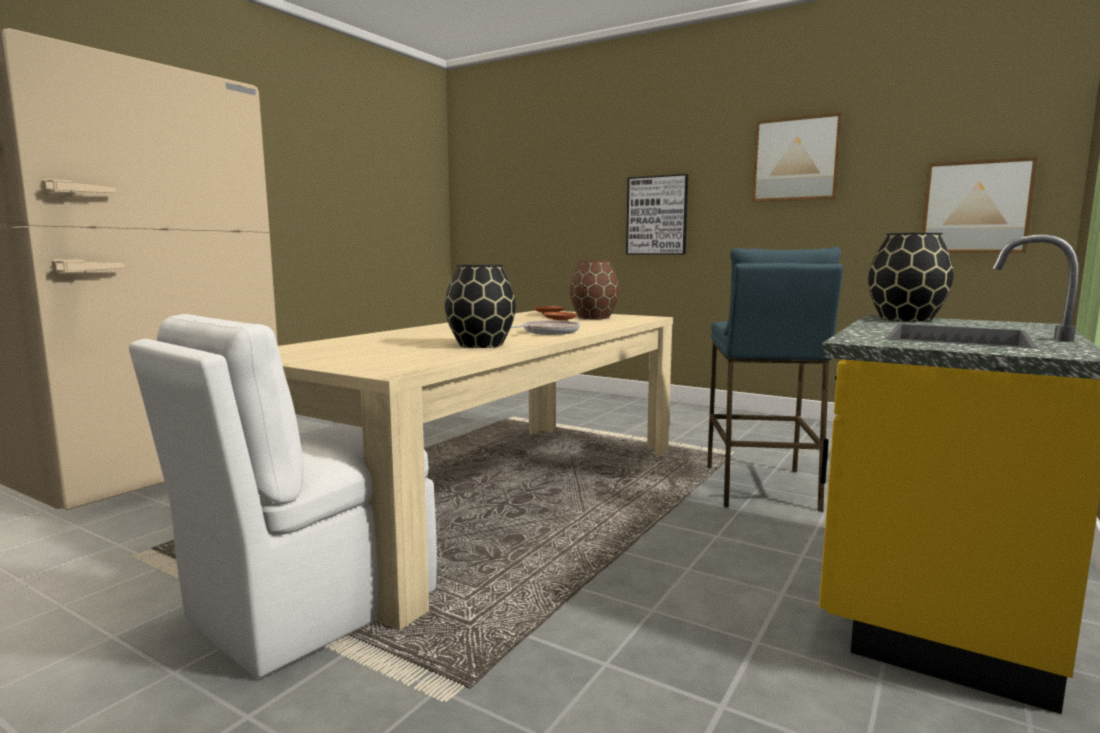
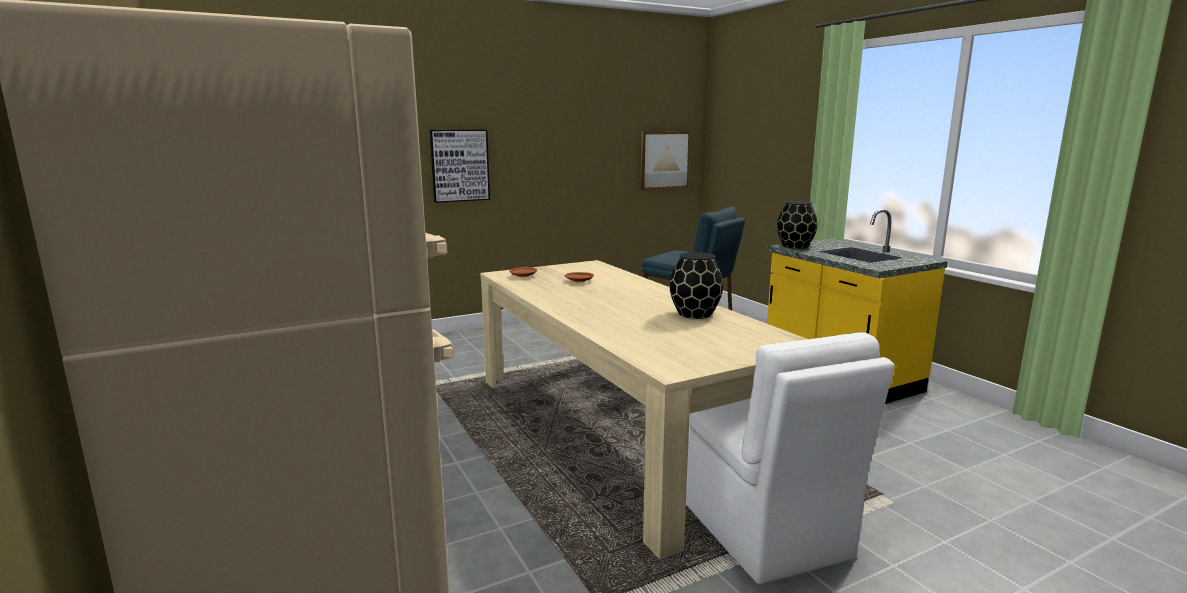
camera: 60 degrees left, 5 degrees up
frying pan [511,320,580,335] -> none
brown vase [569,261,619,319] -> none
picture [752,112,843,202] -> none

